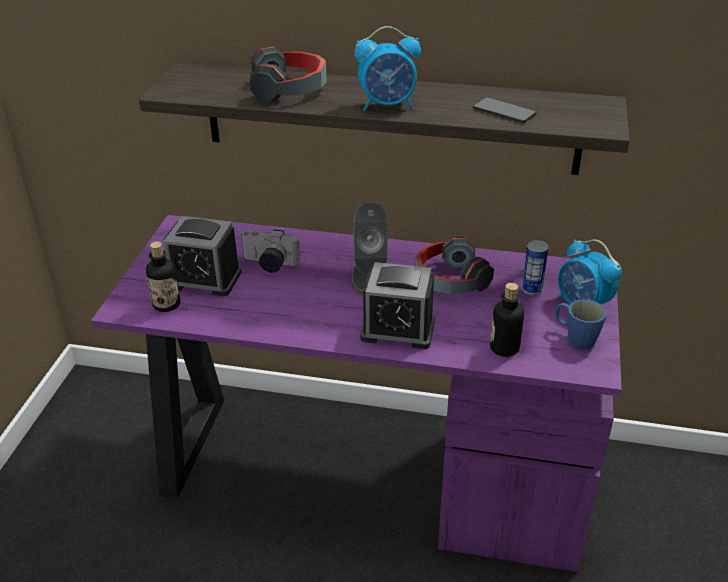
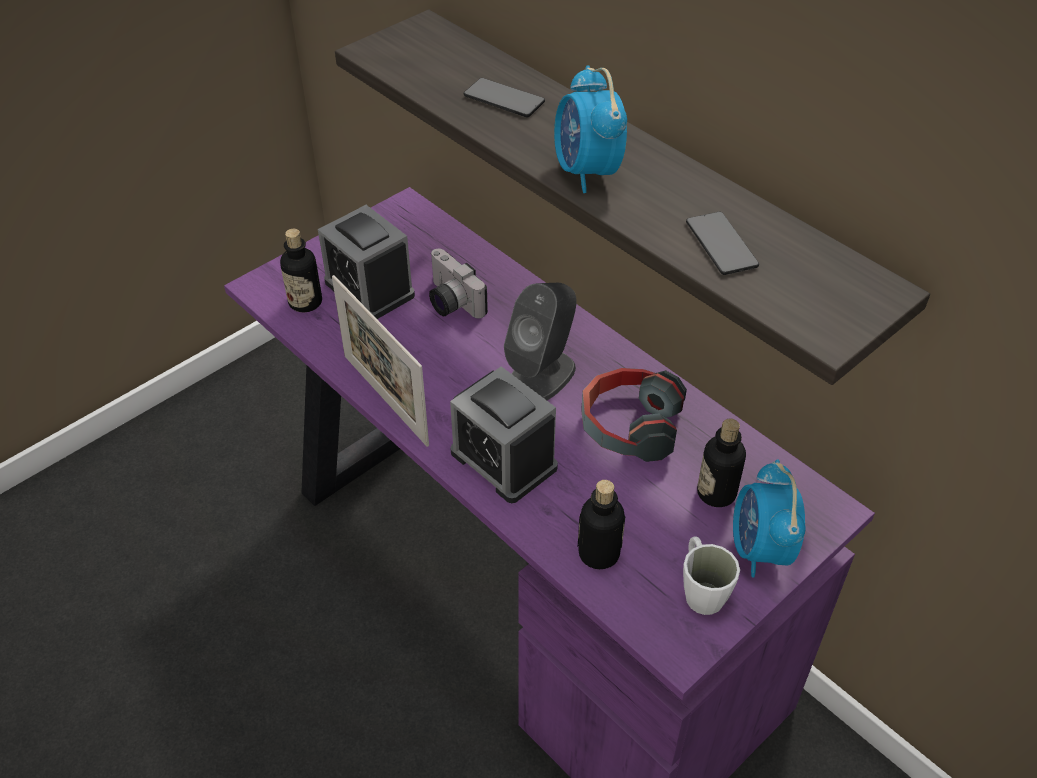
camera: 35 degrees right, 10 degrees up
headphones [250,47,327,101] -> phone [464,78,545,118]
alarm clock [355,26,421,111] -> alarm clock turned 45 degrees clockwise [554,65,627,193]
can [522,240,549,296] -> bottle [697,419,746,507]
blue mug [555,300,607,349] -> white mug [683,536,740,615]
none -> picture frame [332,275,429,447]

